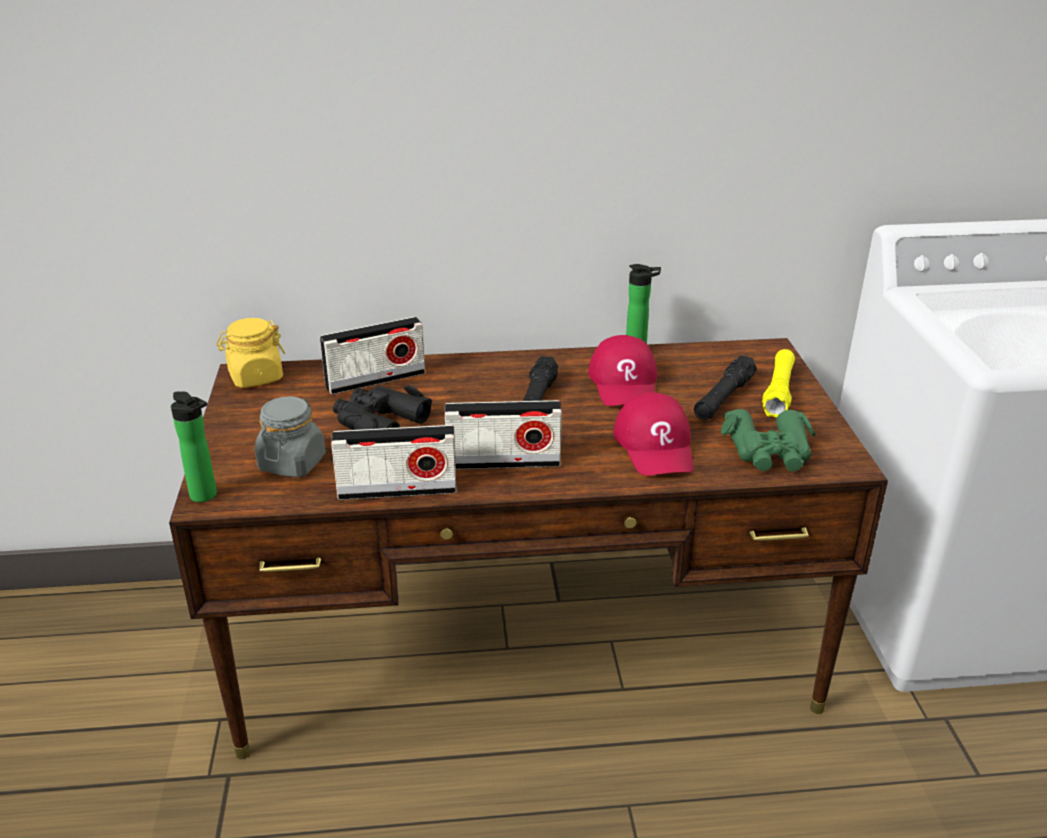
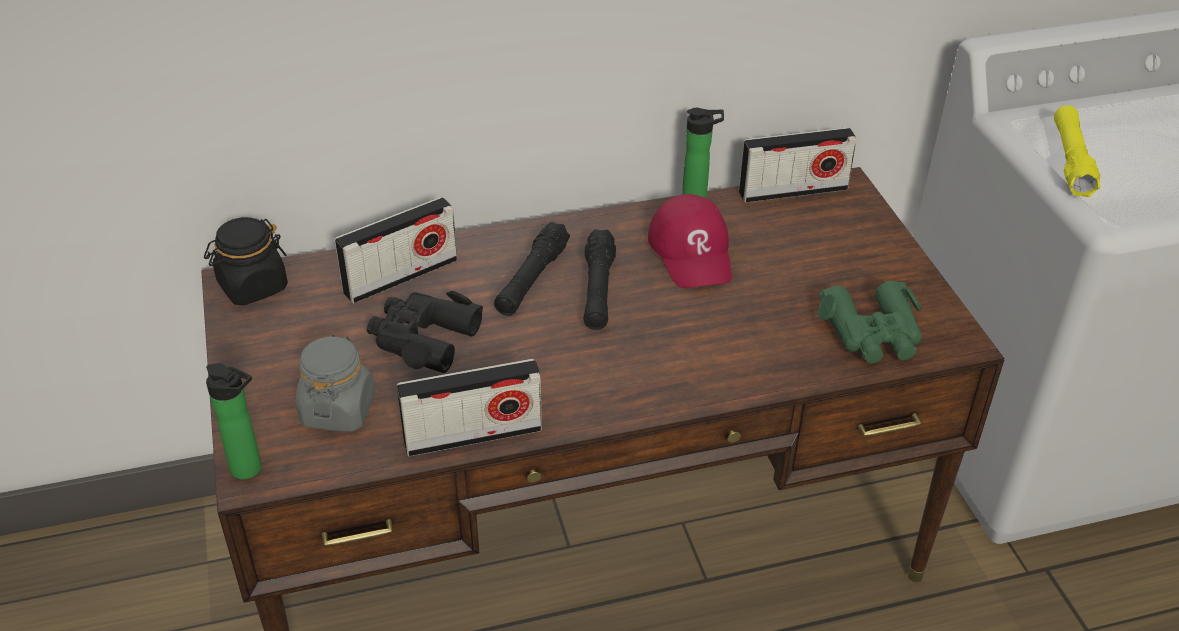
camera: 10 degrees left, 10 degrees up
yellow jar [216,318,285,388] -> black jar [204,217,288,306]
radio [444,400,562,469] -> radio moved to [739,127,857,203]
red cap [613,392,693,476] -> none
black flashlight [694,355,757,420] -> black flashlight moved to [494,221,570,316]
yellow flashlight [762,349,795,418] -> yellow flashlight moved to [1054,105,1101,197]

